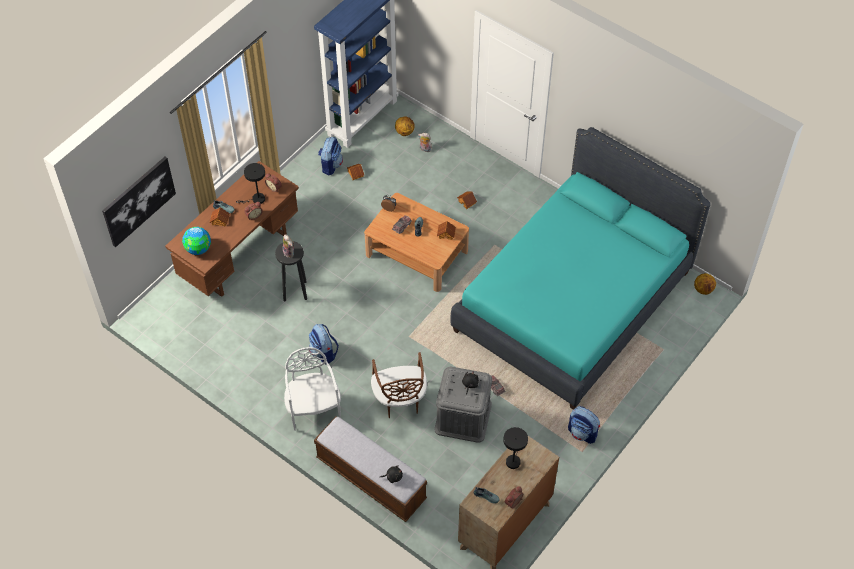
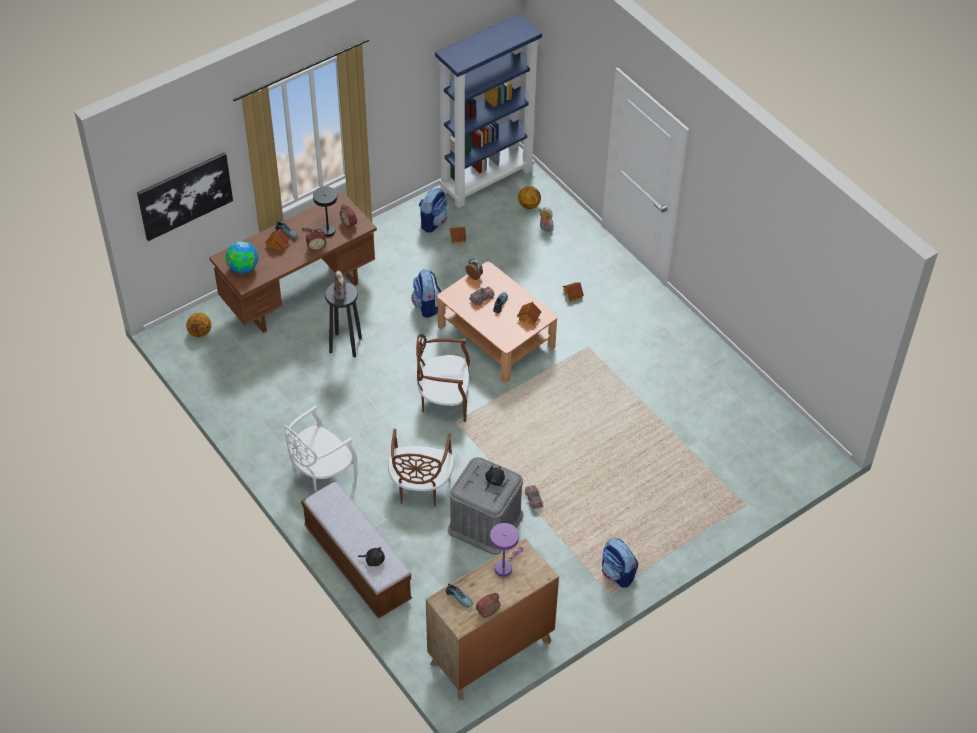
camera: 15 degrees right, 5 degrees down
white chair [284,347,341,431] -> white chair turned 135 degrees counterclockwise [284,406,358,492]
backpack [309,324,339,365] -> backpack moved to [411,269,441,318]
turquoise bed [450,127,711,410] -> none
black table lamp [503,427,528,469] -> purple table lamp [490,523,523,577]
basketball [694,273,716,295] -> basketball moved to [186,313,211,337]
none -> brown chair [416,334,470,422]

